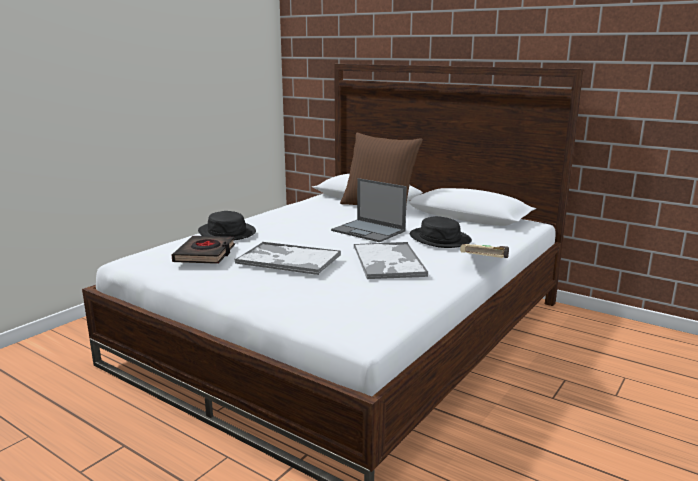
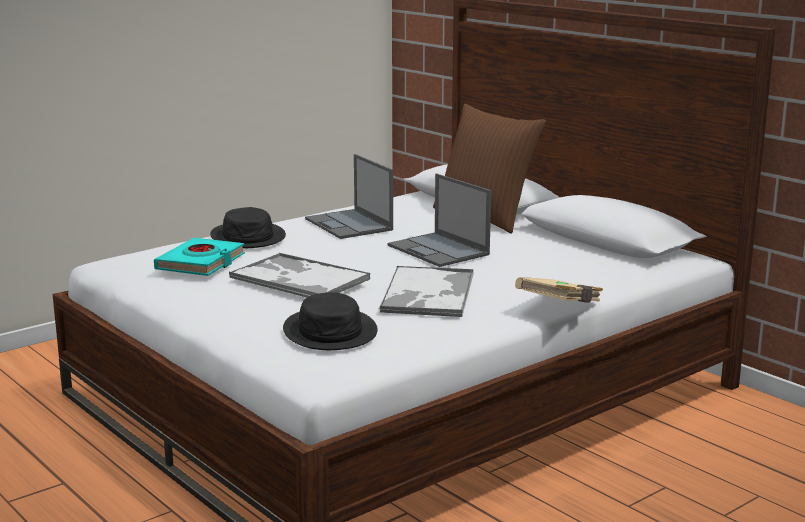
camera: 15 degrees right, 0 degrees up
black book [172,236,235,264] -> turquoise book [154,238,245,276]
black hat [410,216,472,248] -> black hat moved to [283,292,378,350]
none -> laptop [305,154,393,239]

